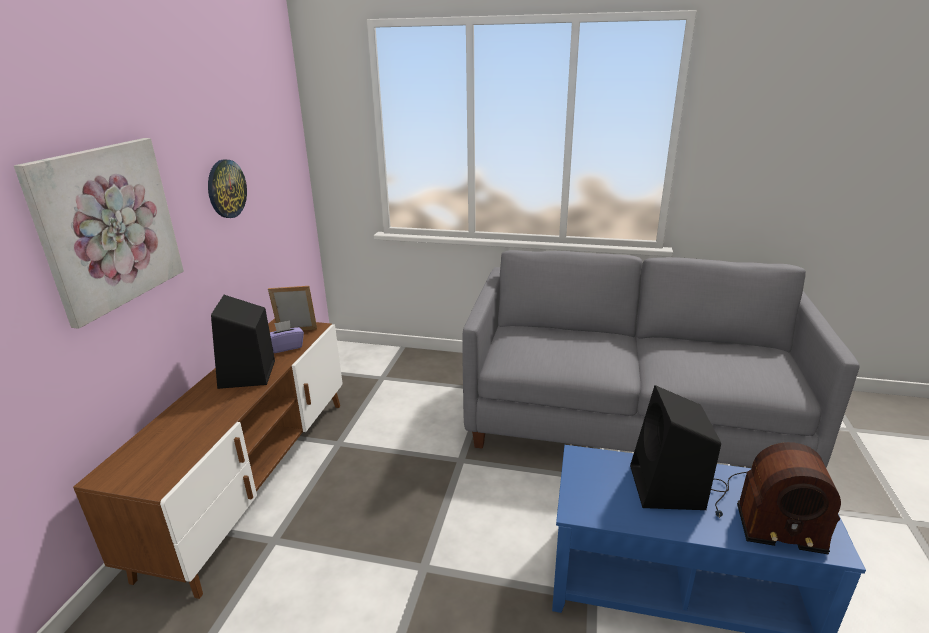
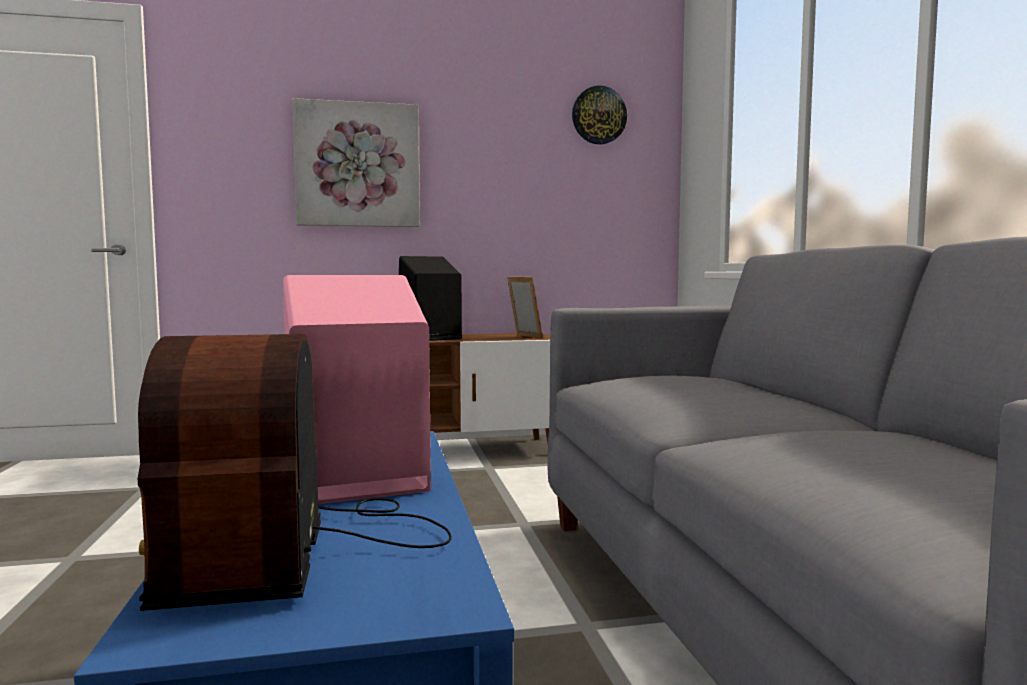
camera: 65 degrees right, 20 degrees down
wall clock [208,160,247,218] -> wall clock moved to [572,86,627,144]
purple tissue box [270,320,304,353] -> none
black speaker [630,385,721,510] -> pink speaker [283,275,431,504]

